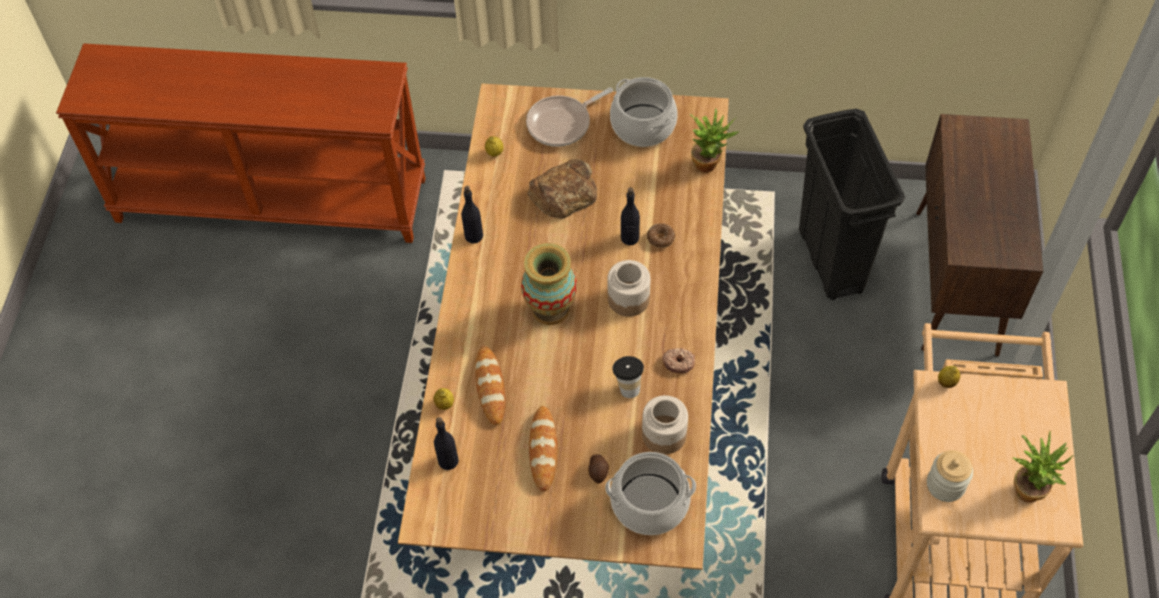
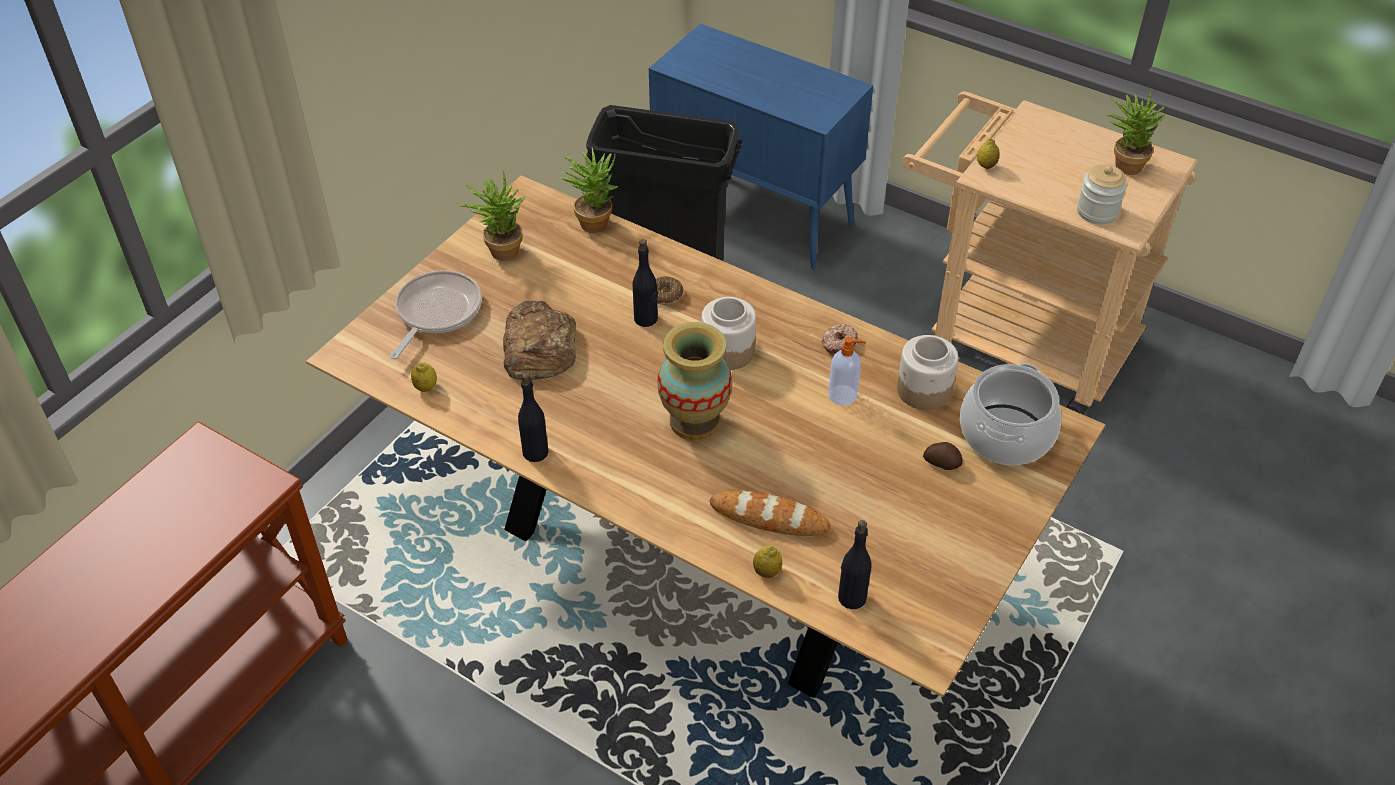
camera: 65 degrees left, 10 degrees down
frying pan [526,87,613,147] -> frying pan turned 150 degrees counterclockwise [390,270,482,359]
bread [529,406,557,492] -> none
cooking pot [610,77,678,147] -> potted plant [460,170,525,261]
cup [612,356,644,398] -> soap dispenser [828,337,866,405]
brown cabinet [916,114,1043,356] -> blue cabinet [649,24,873,270]

